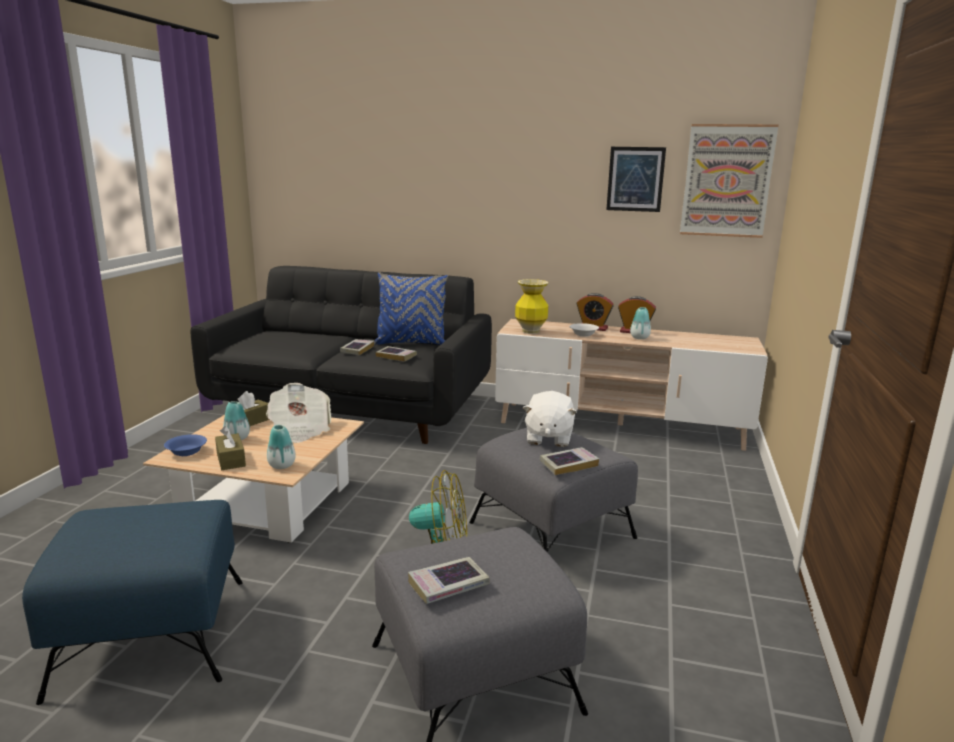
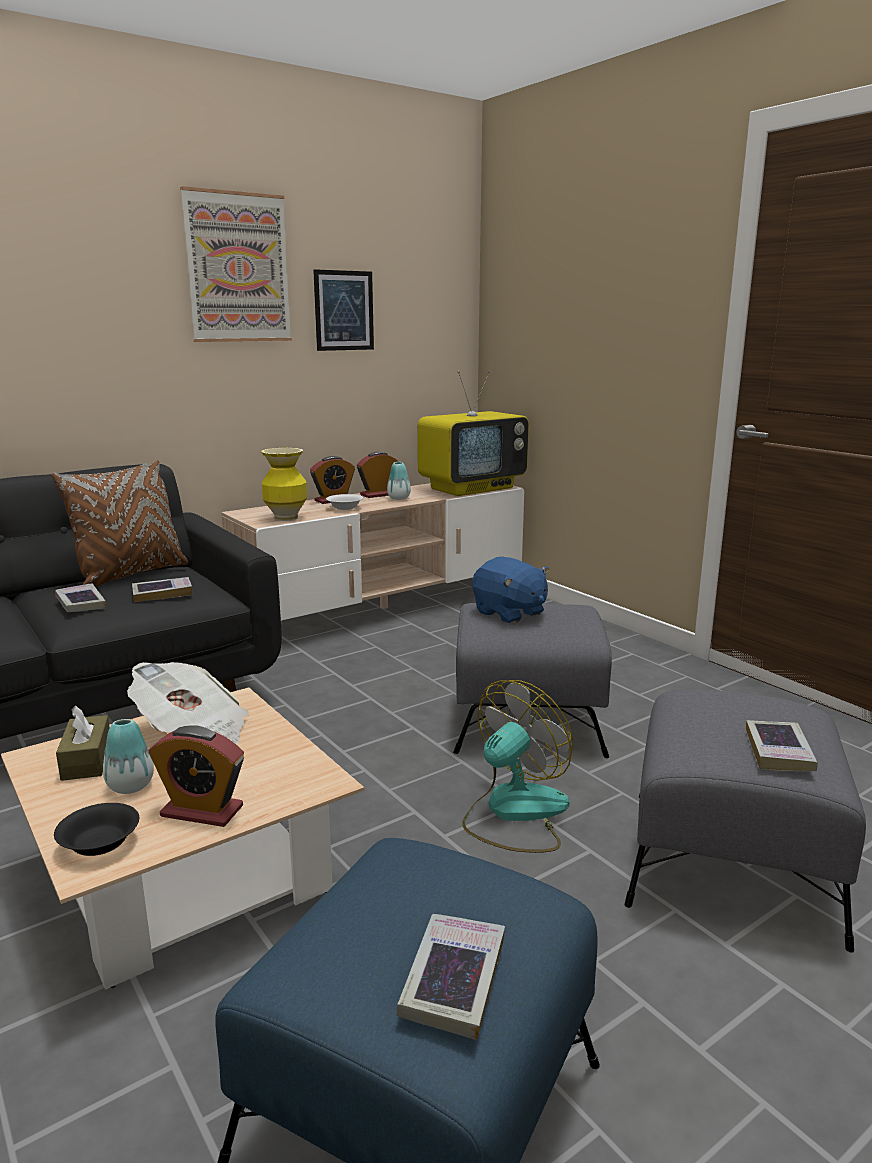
camera: 50 degrees left, 0 degrees up
blue bowl [164,434,207,456] -> black bowl [54,803,139,856]
brown tissue box [215,426,246,470] -> alarm clock [148,725,244,827]
vase [267,425,296,469] -> none
blue pillow [374,272,448,345] -> brown pillow [52,460,188,587]
white plush toy [523,391,577,447] -> blue plush toy [472,557,549,624]
book [540,447,599,475] -> book moved to [396,914,505,1040]
picture [680,124,779,238] -> picture moved to [180,186,292,342]
none -> television [417,371,529,496]

